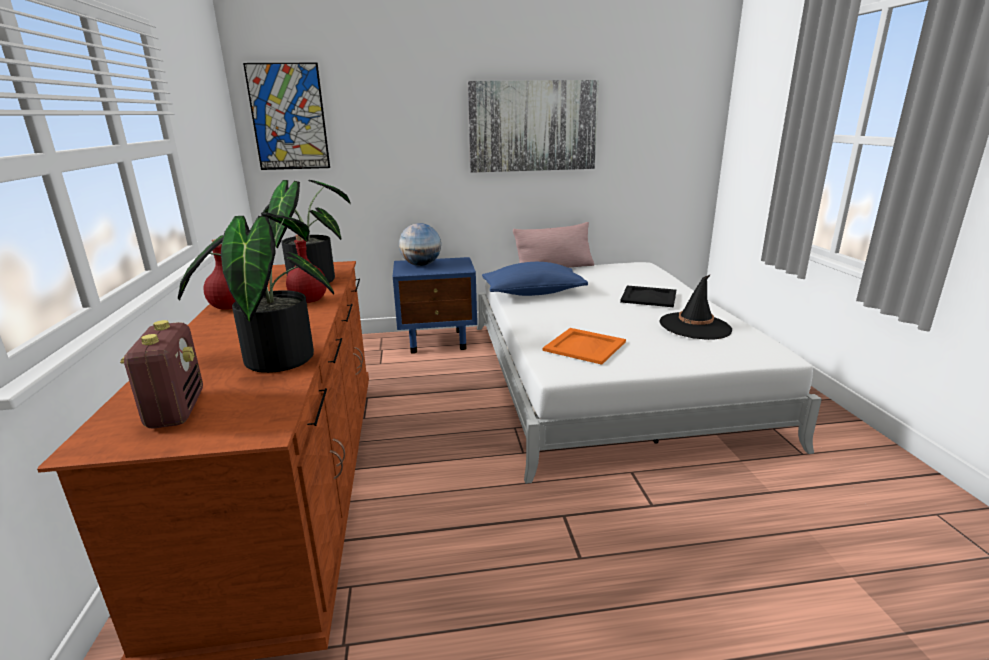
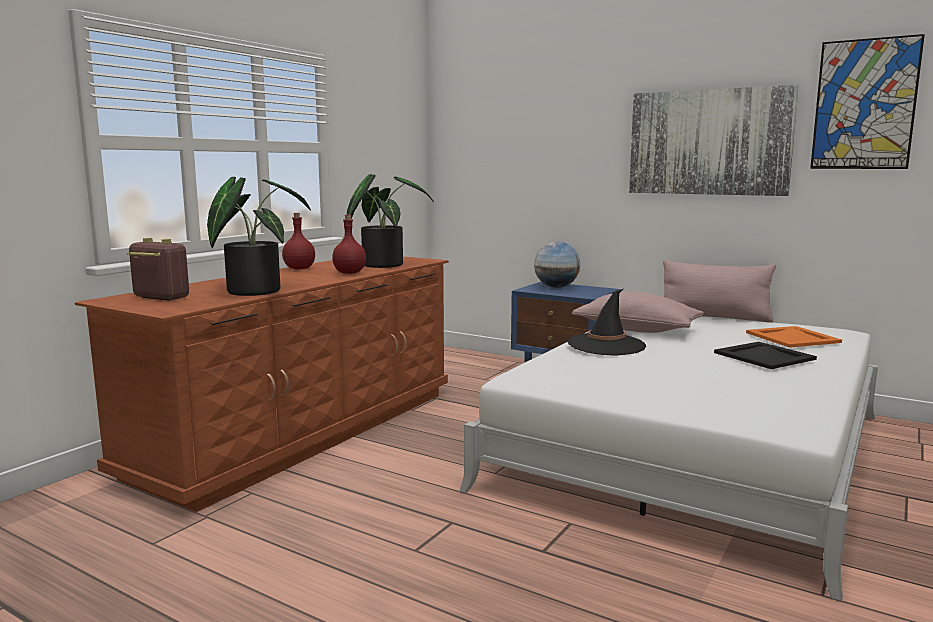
camera: 40 degrees right, 10 degrees down
radio [120,320,203,429] -> radio turned 90 degrees counterclockwise [127,238,189,301]
picture [243,63,330,170] -> picture moved to [810,34,925,169]
blue pillow [482,262,588,296] -> pink pillow [572,292,704,333]
orange tray [543,328,626,365] -> orange tray moved to [746,326,842,348]
black hat [659,274,732,340] -> black hat moved to [568,289,646,355]

